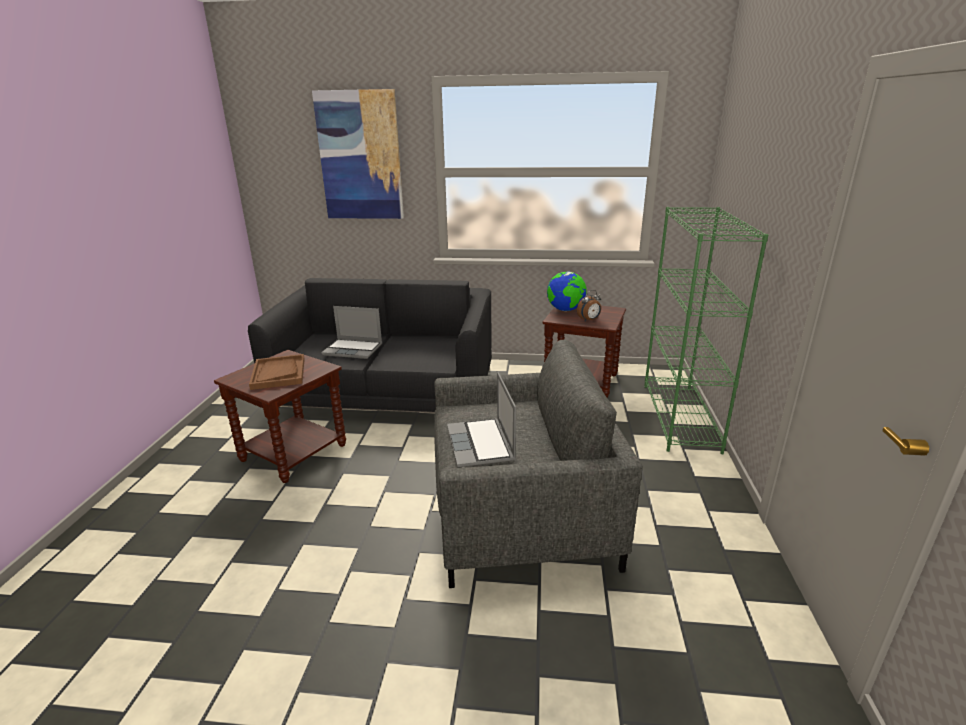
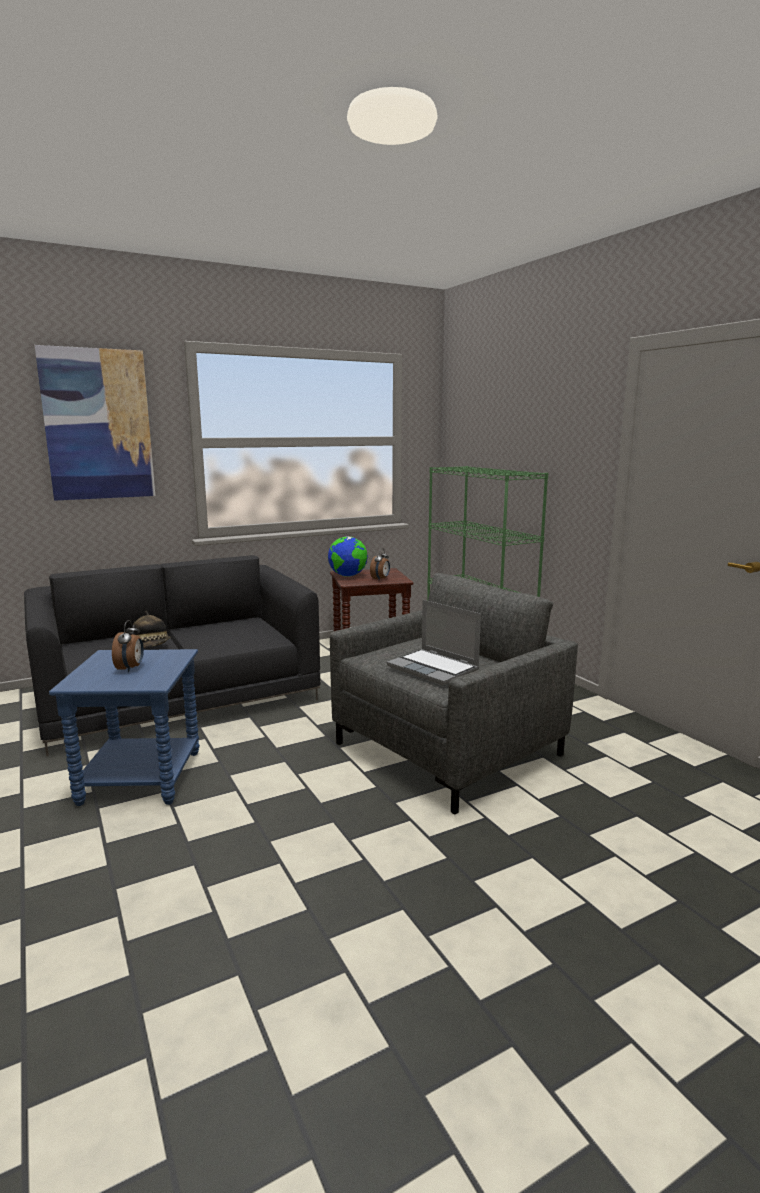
camera: 35 degrees left, 10 degrees down
brown side table [214,350,346,483] -> blue side table [49,649,200,806]
brown tray [249,354,305,390] -> alarm clock [112,620,144,672]
laptop [321,306,382,359] -> hat [132,611,171,648]

